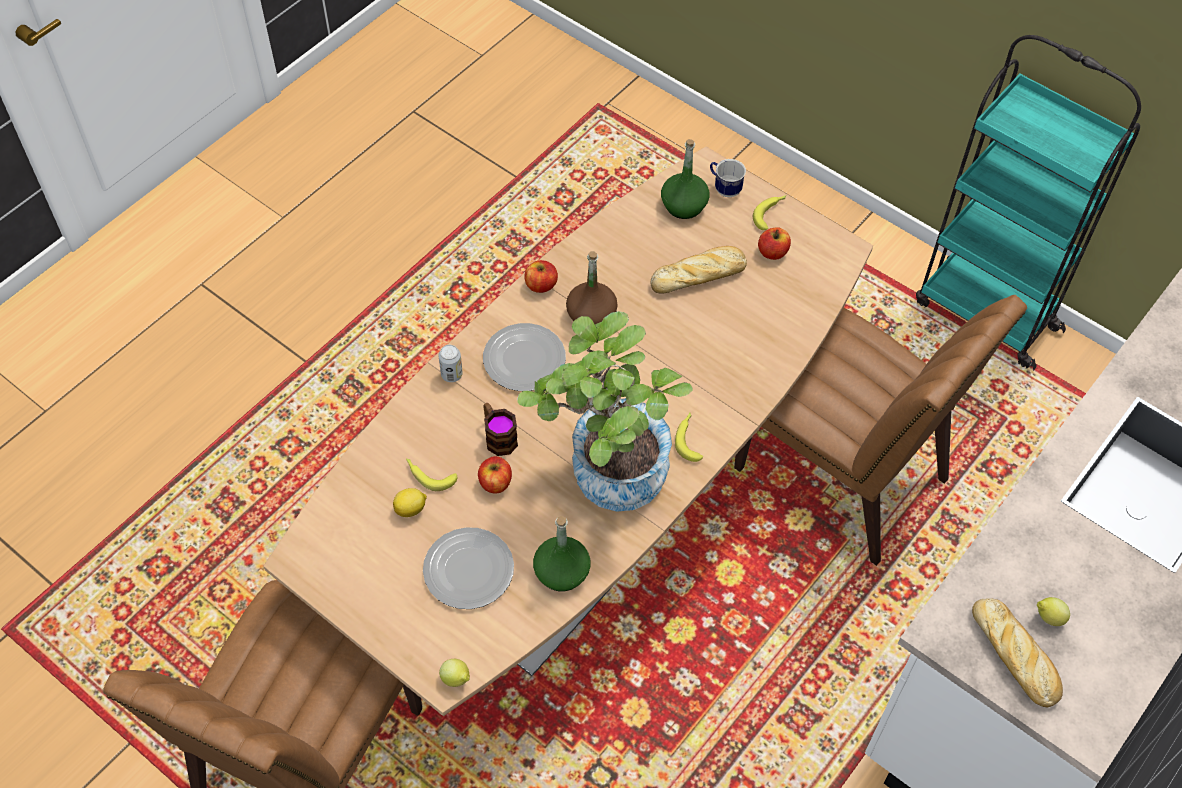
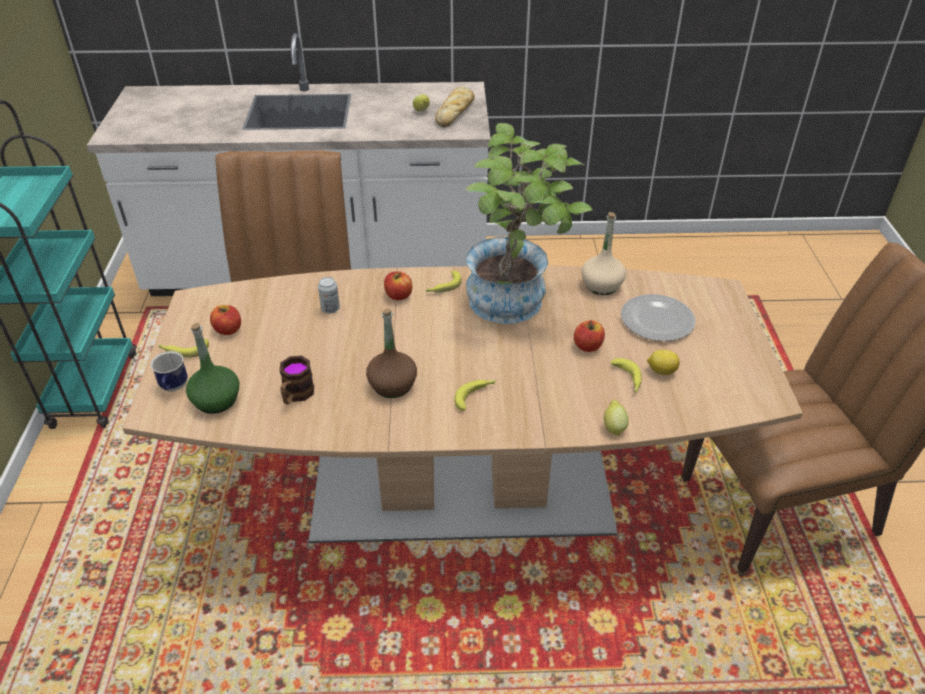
camera: 130 degrees left, 15 degrees down
can [439,345,463,382] -> can moved to [318,277,340,314]
lemon [439,659,470,687] -> lemon moved to [604,400,629,436]
plate [483,323,566,391] -> banana [454,380,496,411]
mug [483,403,518,456] -> mug moved to [280,356,314,405]
apple [524,260,558,293] -> apple moved to [384,271,412,300]
green bottle [533,516,591,591] -> beige bottle [581,212,626,295]
bread [651,246,747,294] -> none

